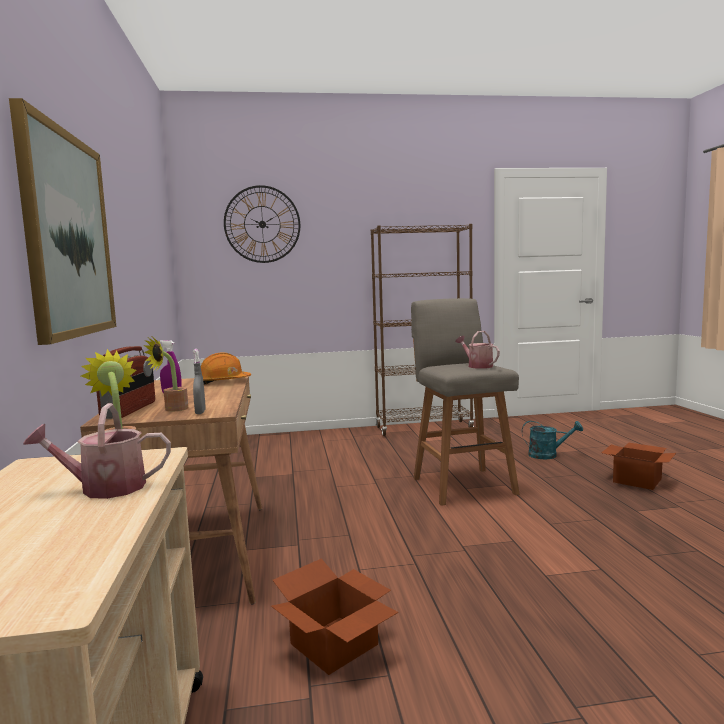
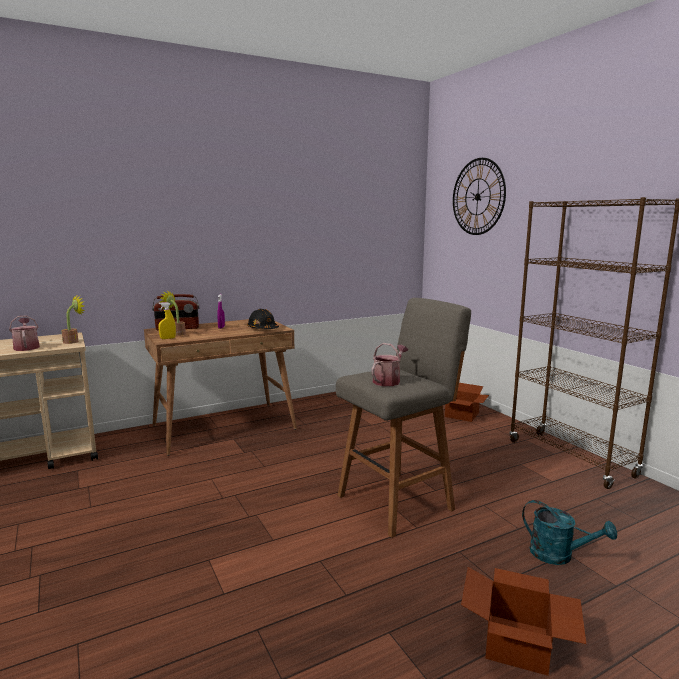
camera: 70 degrees right, 5 degrees up
picture [9,98,116,345] -> none
grey spray bottle [193,349,206,414] -> yellow spray bottle [158,302,176,339]
orange hard hat [201,352,251,384] -> black hard hat [247,309,279,329]
cardboard box [271,559,398,675] -> cardboard box moved to [445,383,489,422]
turquoise watering can [522,421,583,459] -> turquoise watering can turned 45 degrees counterclockwise [522,500,617,565]

